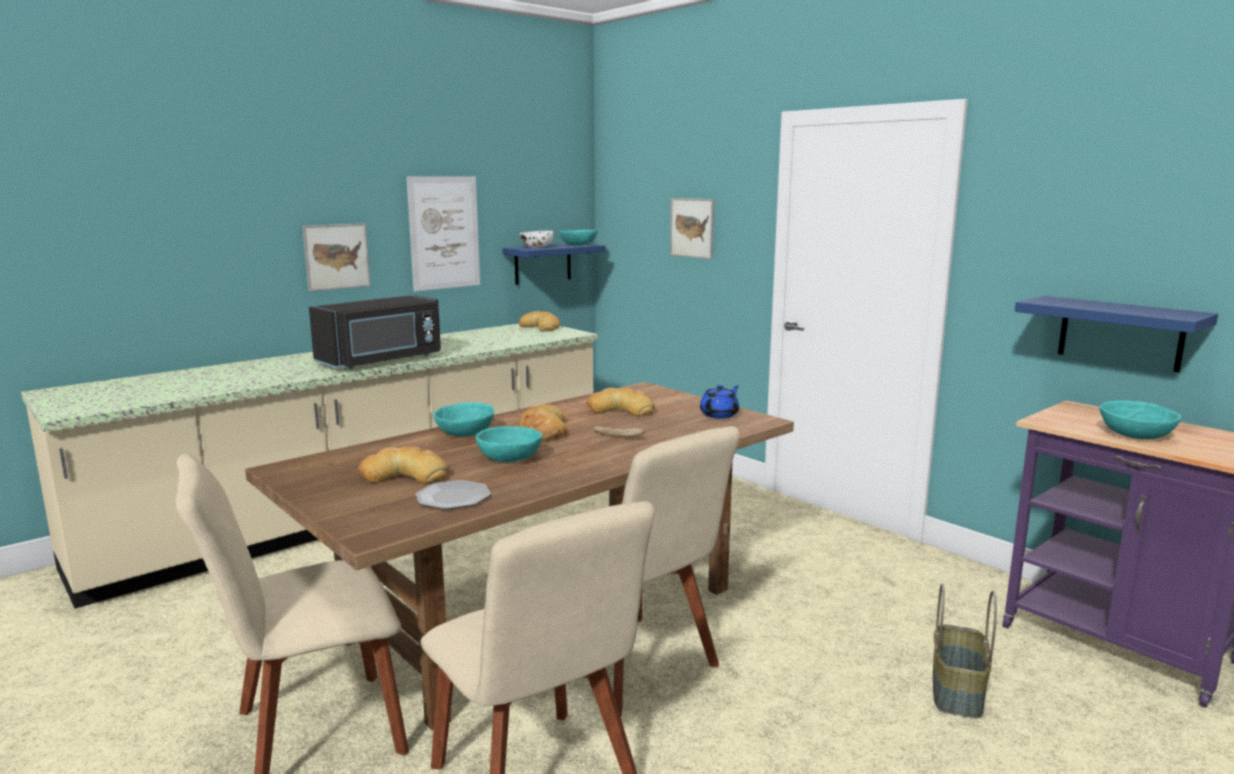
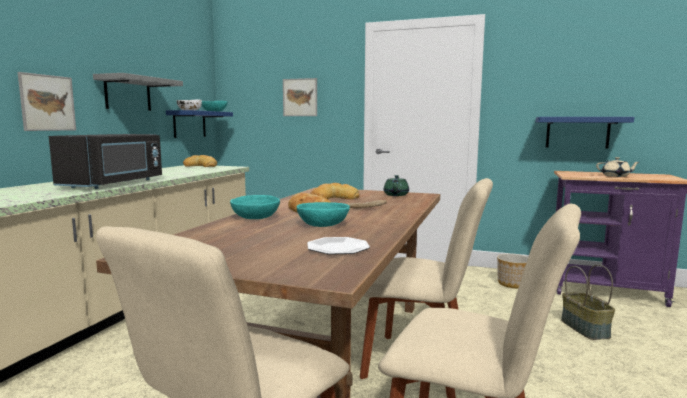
camera: 30 degrees left, 5 degrees down
bread [358,446,448,484] -> none
picture [407,177,480,291] -> grey shelf [93,73,183,111]
blue teapot [700,385,739,419] -> green teapot [384,175,409,196]
turquoise bowl [1099,400,1182,439] -> beige teapot [596,157,639,177]
none -> planter [497,254,528,288]

